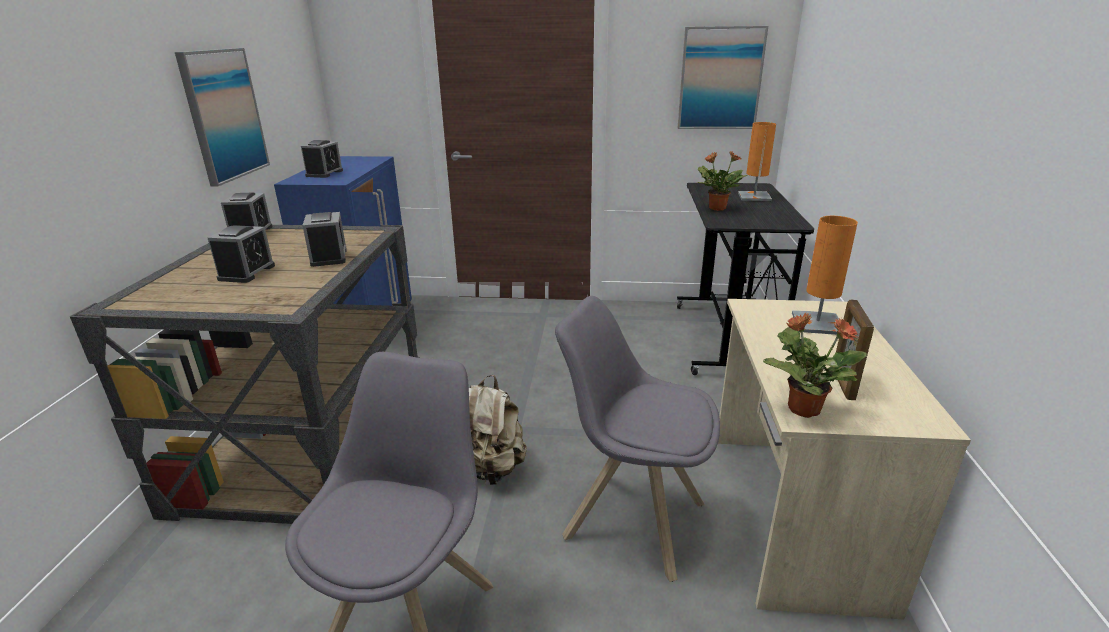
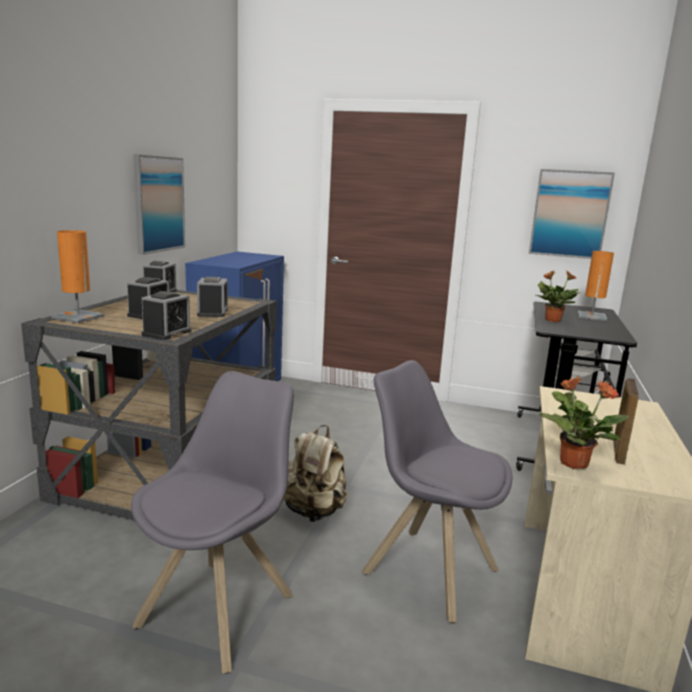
camera: 10 degrees right, 10 degrees down
alarm clock [301,140,343,178] -> alarm clock moved to [142,291,191,340]
orange table lamp [792,216,858,335] -> orange table lamp moved to [52,230,104,323]

